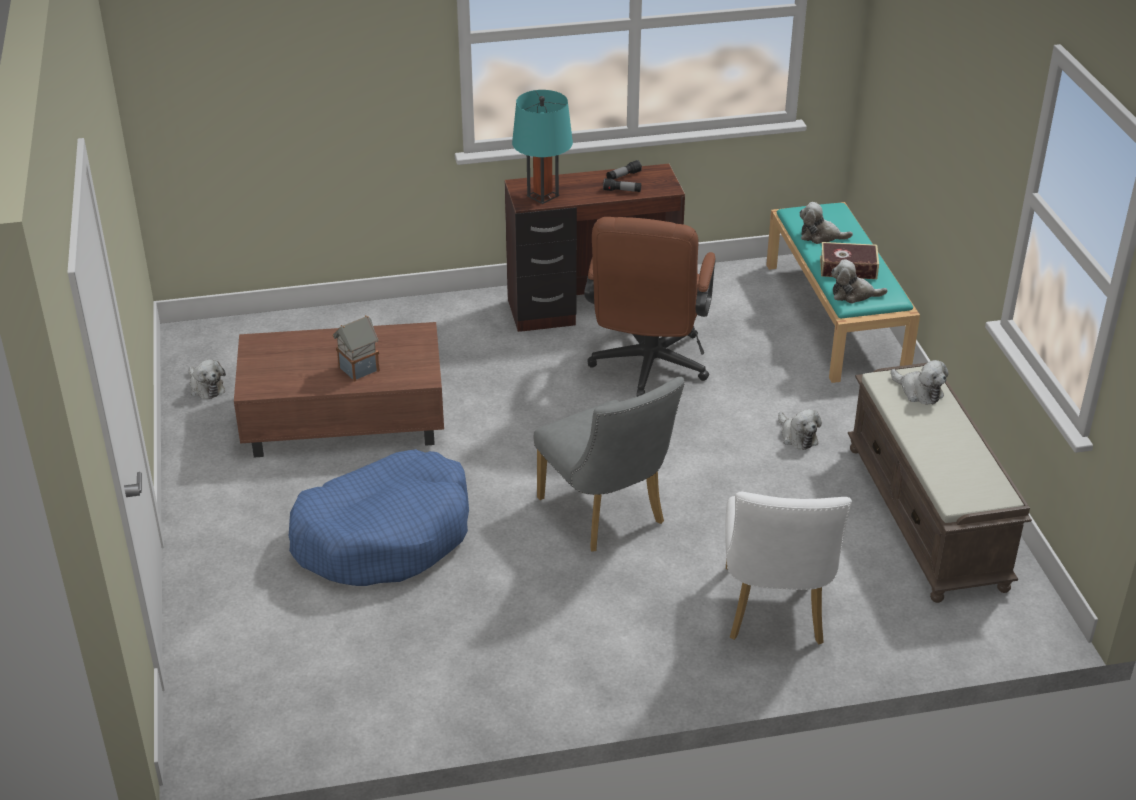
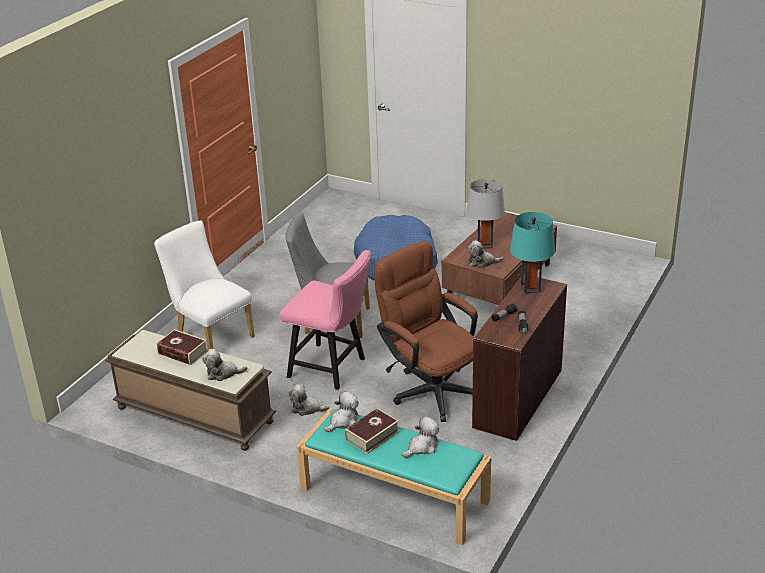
camera: 130 degrees right, 5 degrees down
plush toy [189,359,226,399] -> plush toy moved to [467,240,504,268]
toy house [332,315,380,382] -> grey table lamp [467,179,505,248]
none -> book [157,329,208,365]
none -> pink chair [280,250,371,390]

